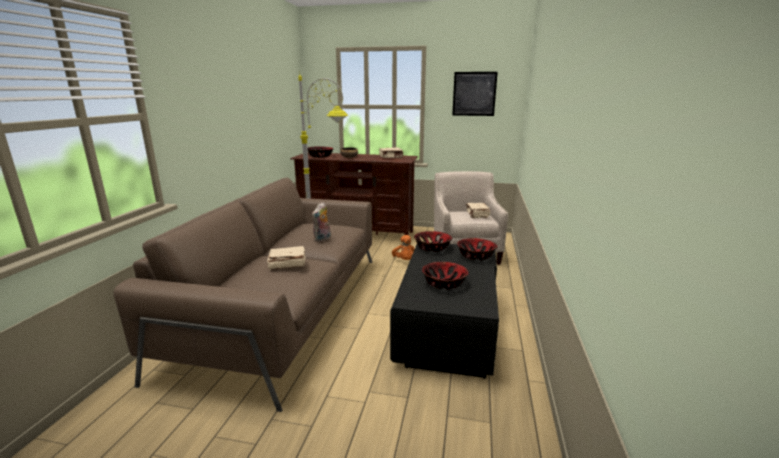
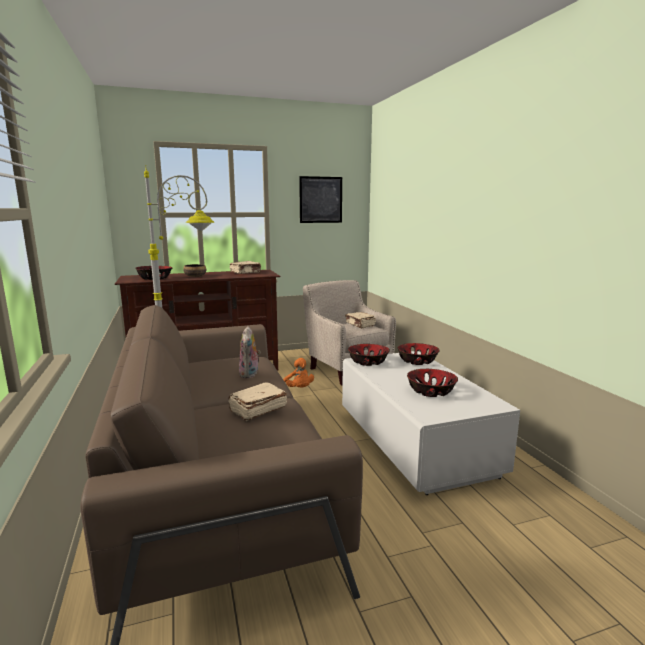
camera: 30 degrees left, 5 degrees down
black coffee table [390,242,499,379] -> white coffee table [342,351,520,495]

